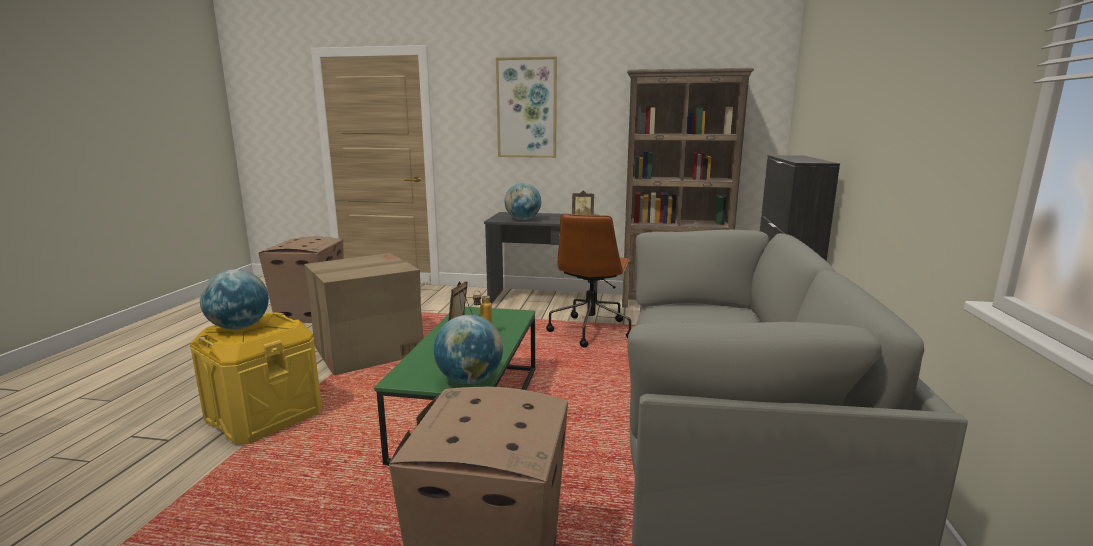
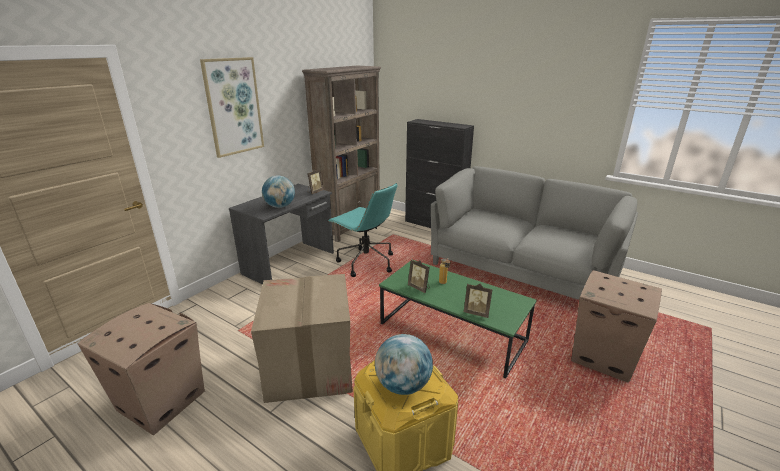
camera: 65 degrees left, 10 degrees up
globe [434,315,503,384] -> none
brown office chair [546,214,631,348] -> turquoise office chair [328,183,397,277]
none -> picture frame [464,284,492,318]

